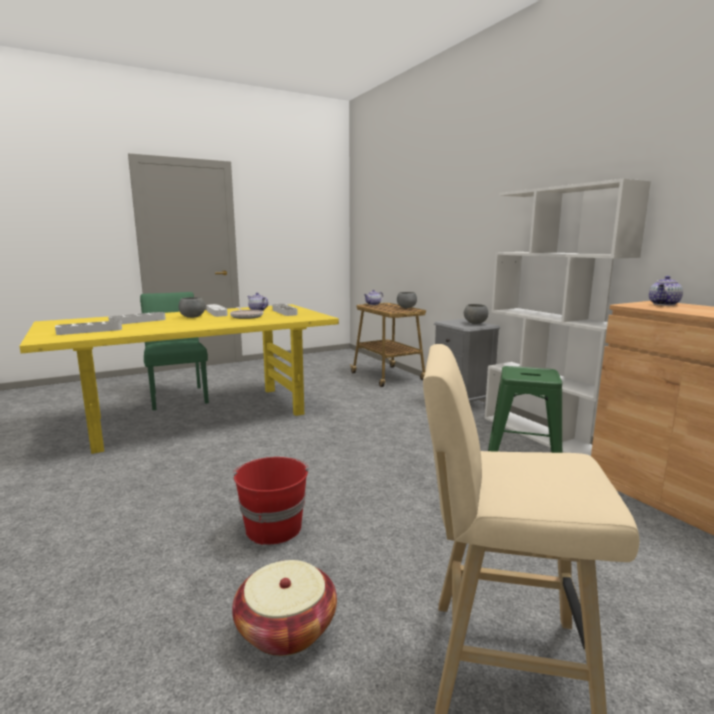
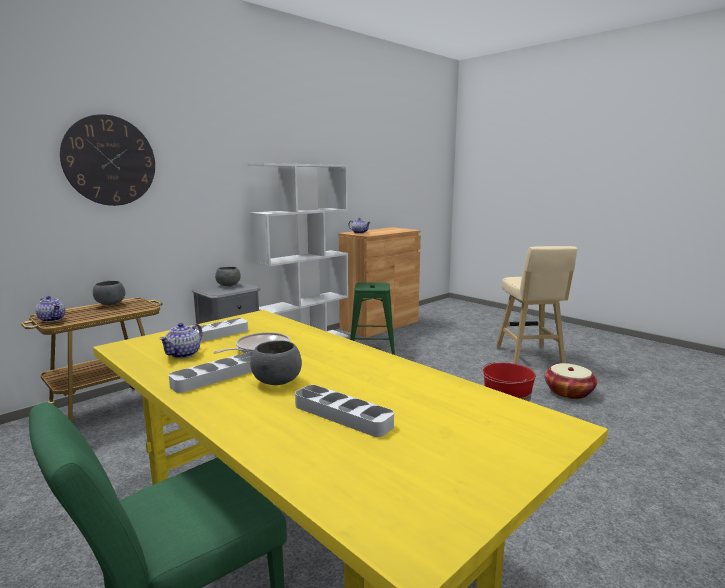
camera: 105 degrees left, 0 degrees up
grey tray [55,321,122,335] -> none
none -> wall clock [60,114,155,206]

